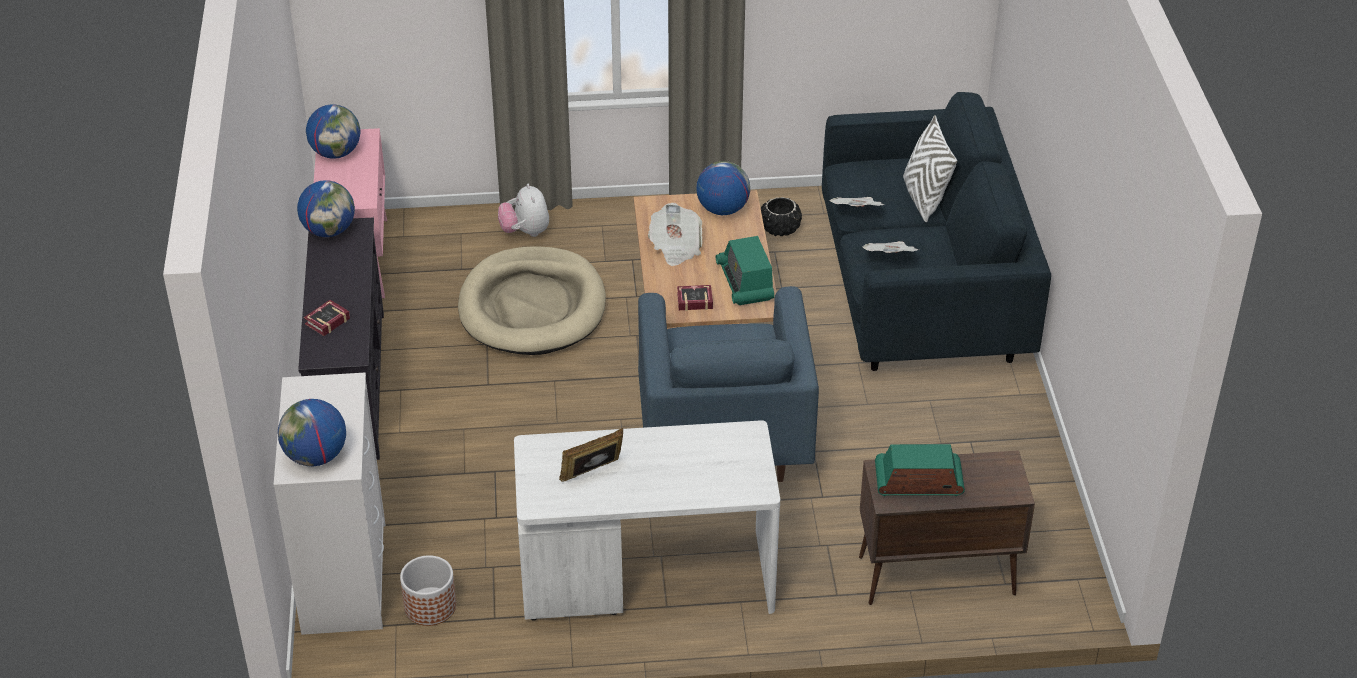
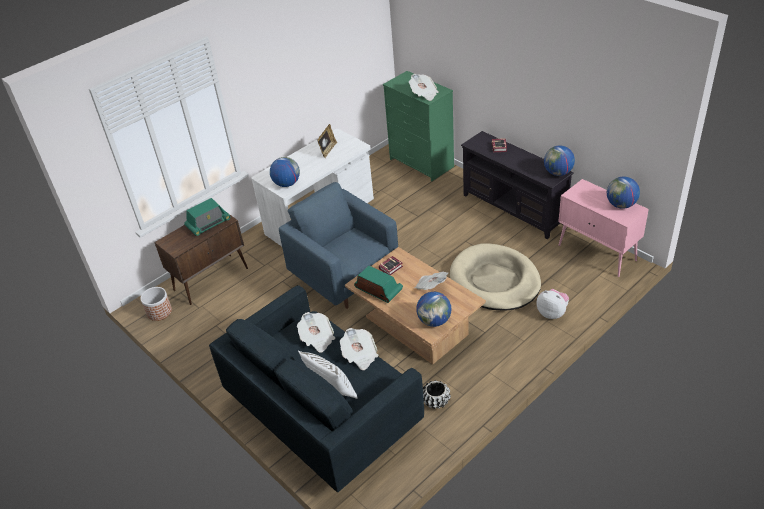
camera: 145 degrees right, 0 degrees up
white dresser [273,373,385,635] -> green dresser [383,71,454,182]
globe [278,399,346,466] -> globe moved to [270,157,300,187]
planter [400,555,456,626] -> planter moved to [140,287,172,321]
none -> newspaper [409,74,439,101]

